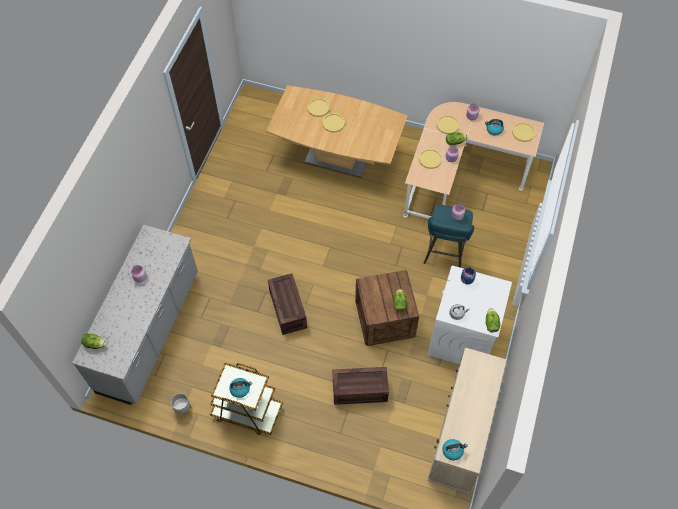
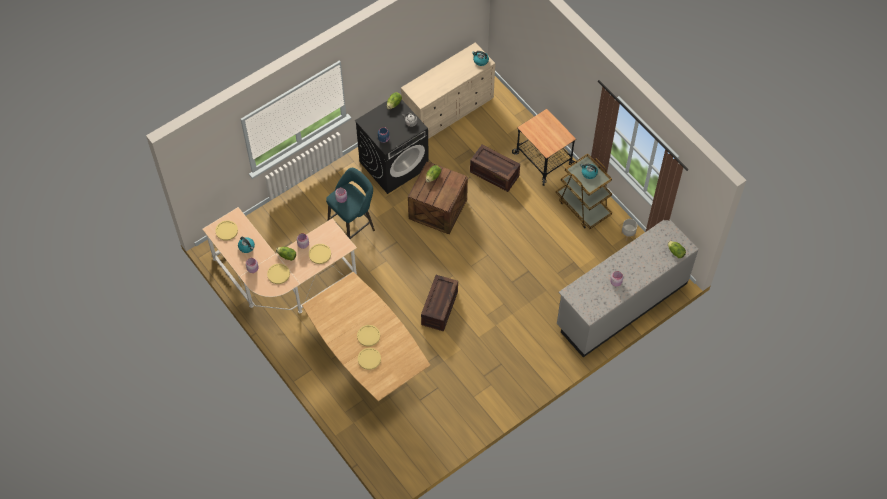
camera: 145 degrees left, 0 degrees up
crate [268,273,307,335] -> crate moved to [421,275,458,332]
white washing machine [427,265,512,364] -> black washing machine [355,100,429,194]
none -> cart [512,109,576,186]

